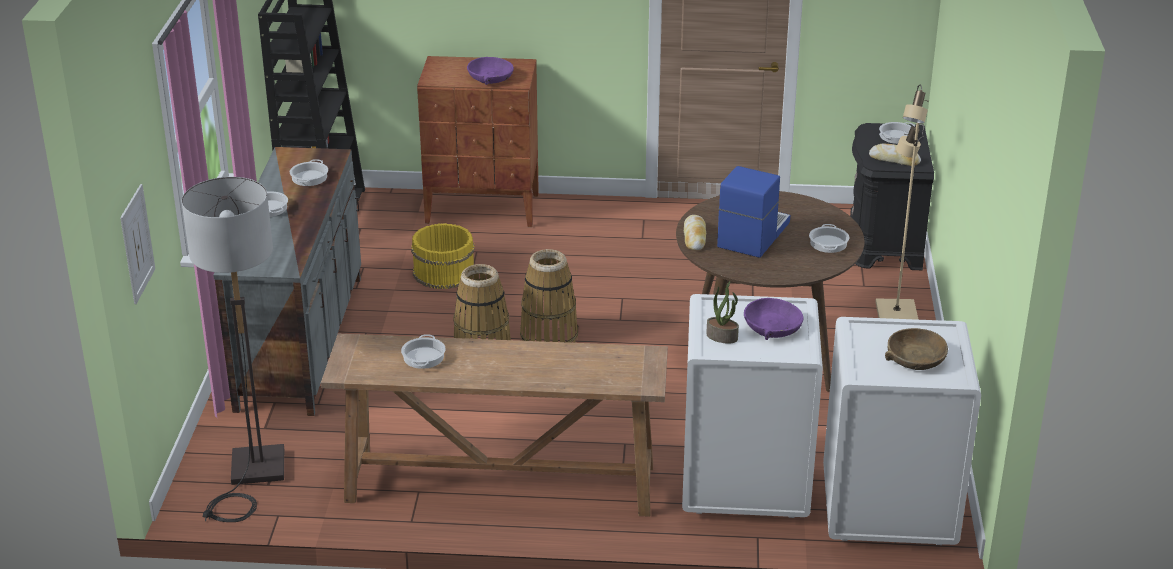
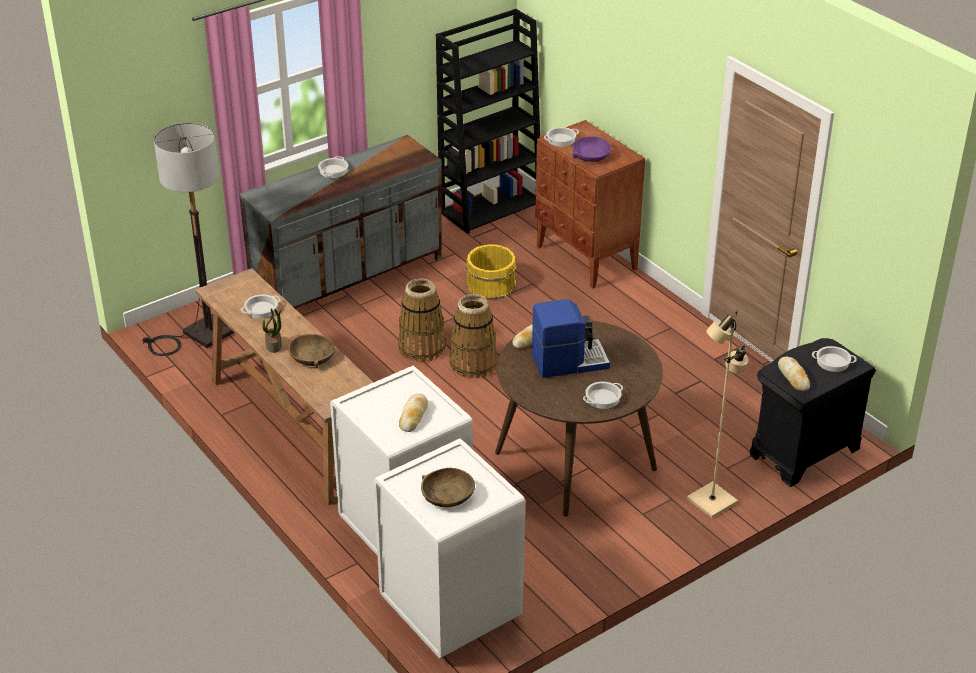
camera: 50 degrees right, 5 degrees up
picture [120,184,155,304] -> none
cooking pot [290,159,328,186] -> cooking pot moved to [544,127,579,147]
potted plant [706,281,739,344] -> potted plant moved to [262,308,283,353]
purple bowl [744,298,804,340] -> bread [399,393,428,432]
none -> brown bowl [288,334,335,368]

